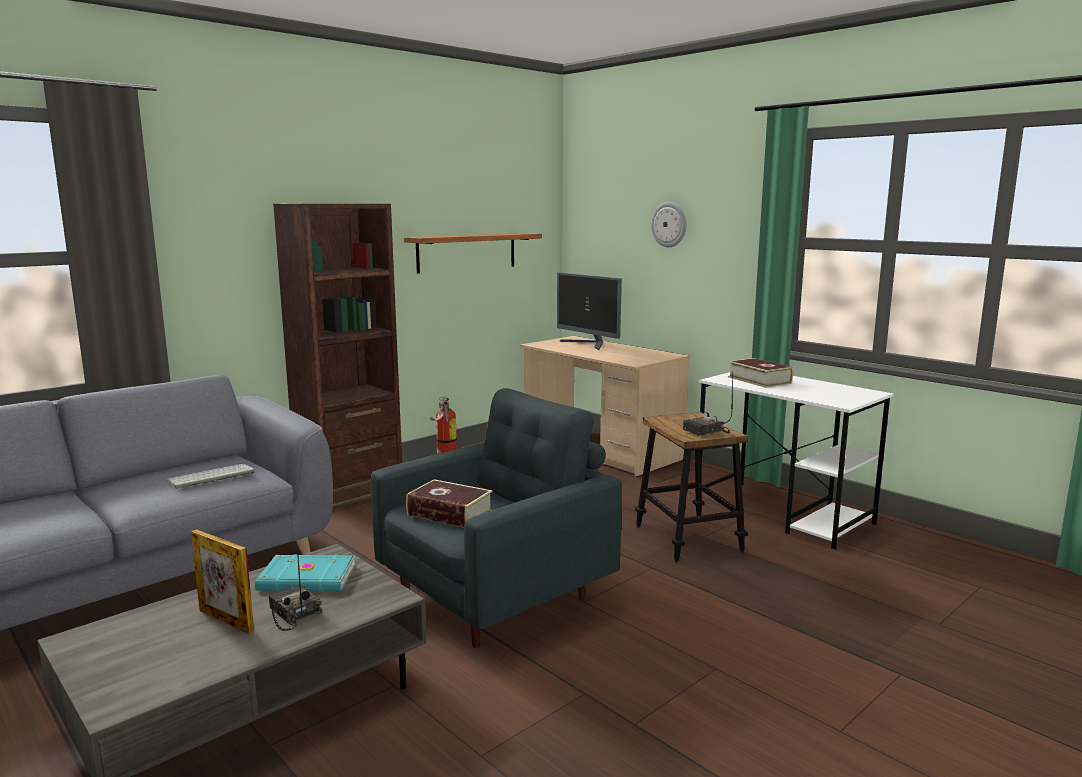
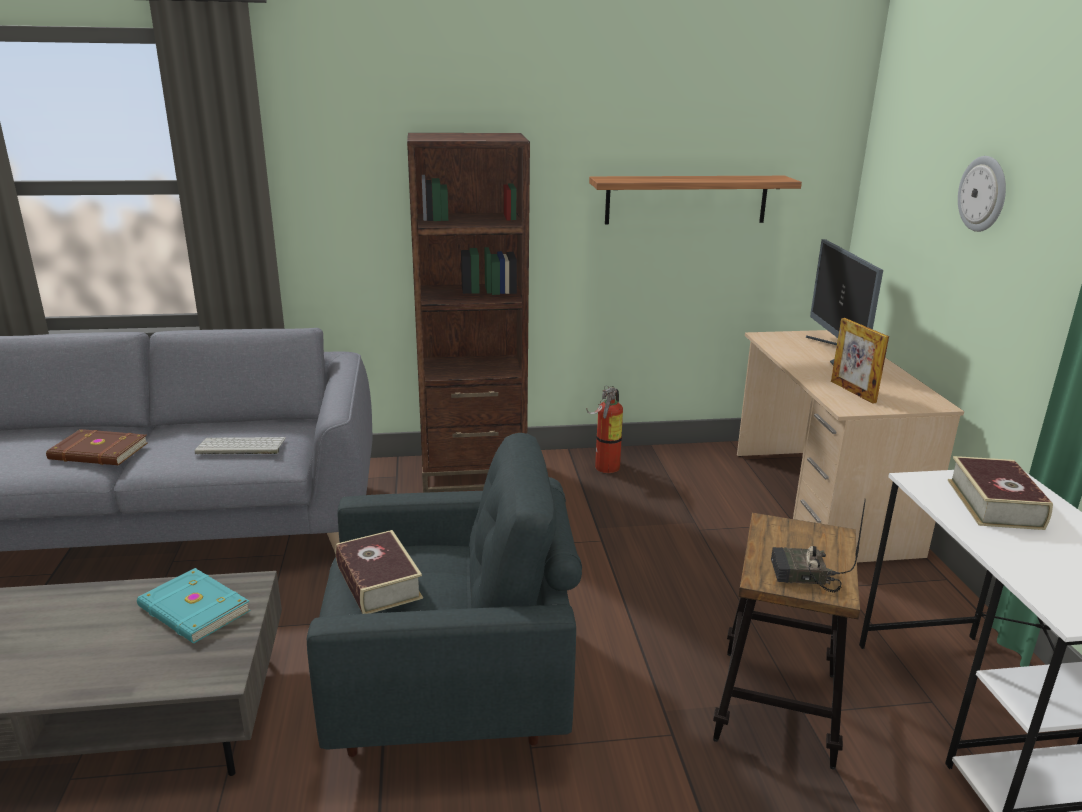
camera: 35 degrees right, 10 degrees up
picture frame [191,529,254,634] -> picture frame moved to [831,318,889,404]
radio [269,549,322,631] -> none
none -> brown book [46,429,148,465]

